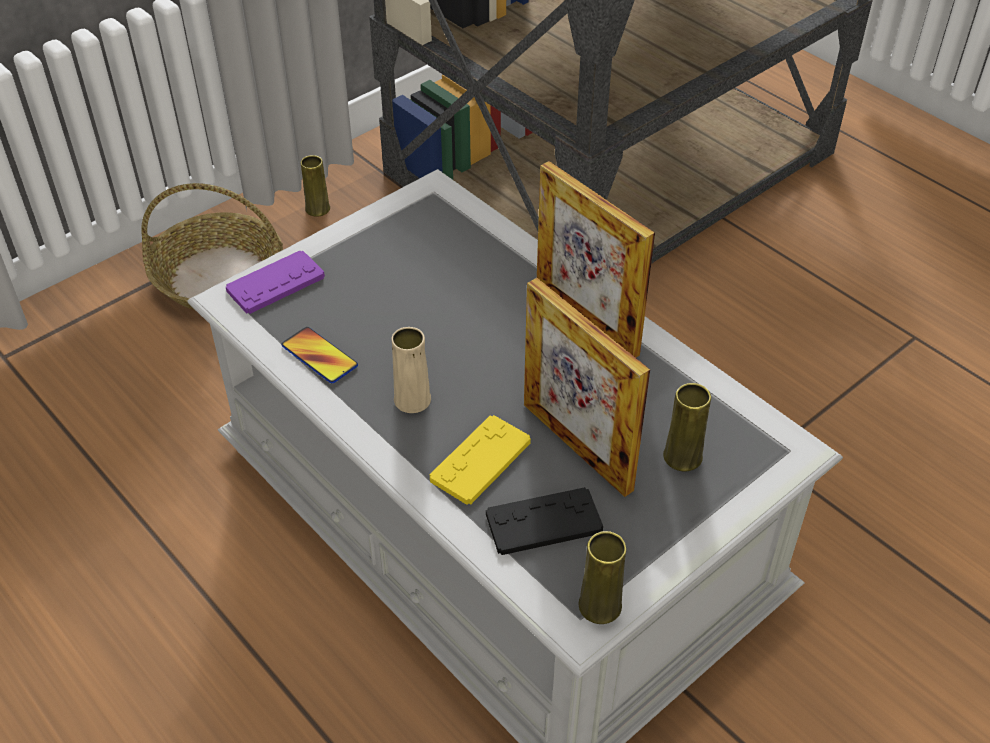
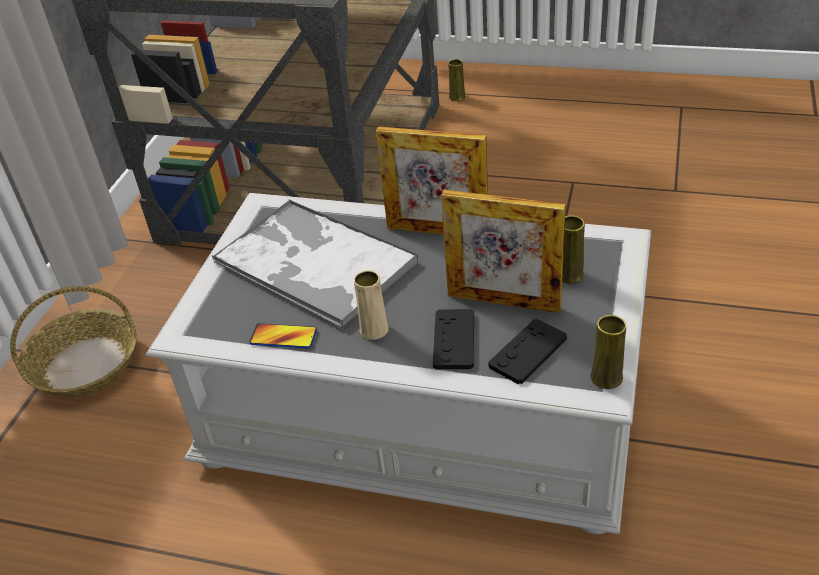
camera: 30 degrees left, 5 degrees down
purple game controller [226,251,325,314] -> none
yellow vase [301,155,330,217] -> yellow vase moved to [448,59,465,101]
yellow game controller [430,415,531,505] -> black game controller [433,309,474,369]
none -> tray [212,199,419,329]

